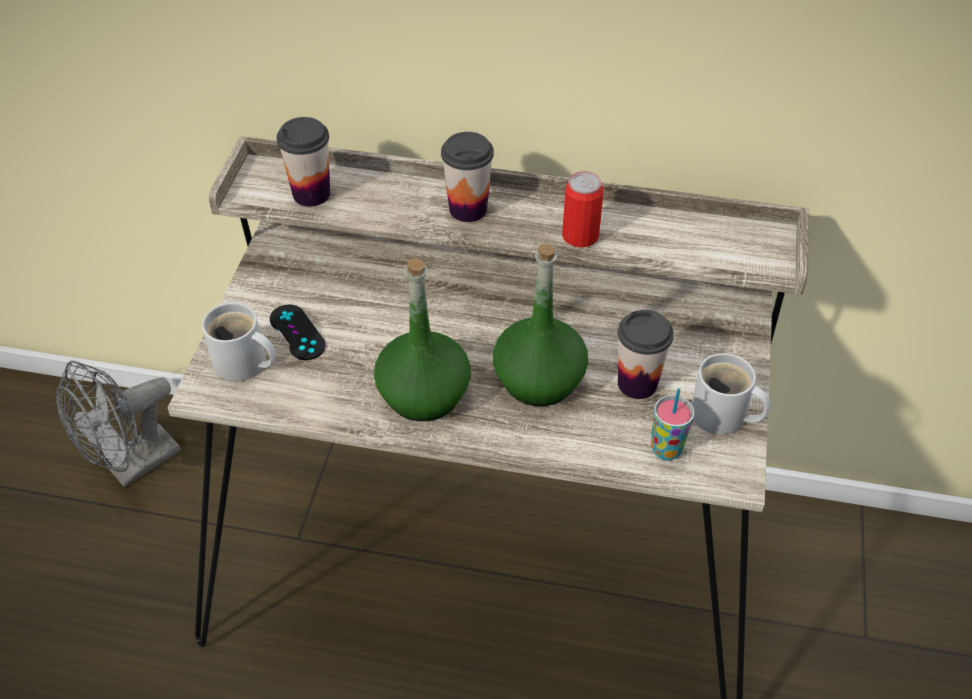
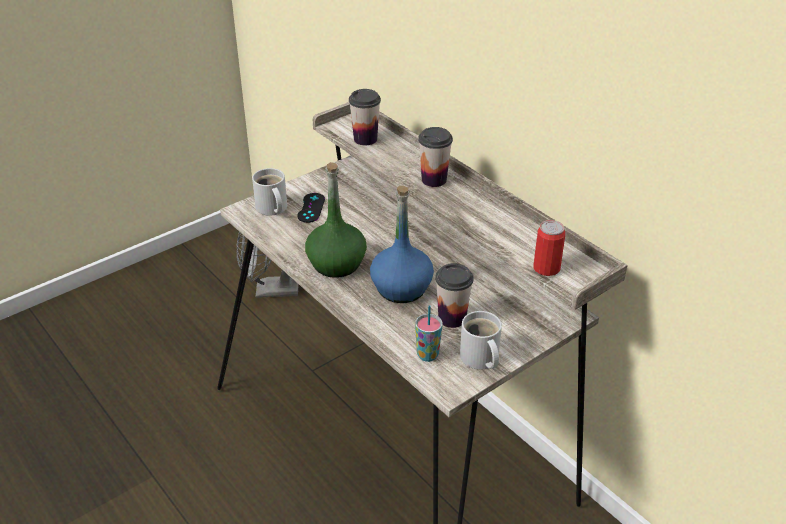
camera: 40 degrees right, 10 degrees down
green bottle [493,244,588,406] -> blue bottle [370,186,434,303]
can [562,171,604,247] -> can moved to [533,220,565,276]

